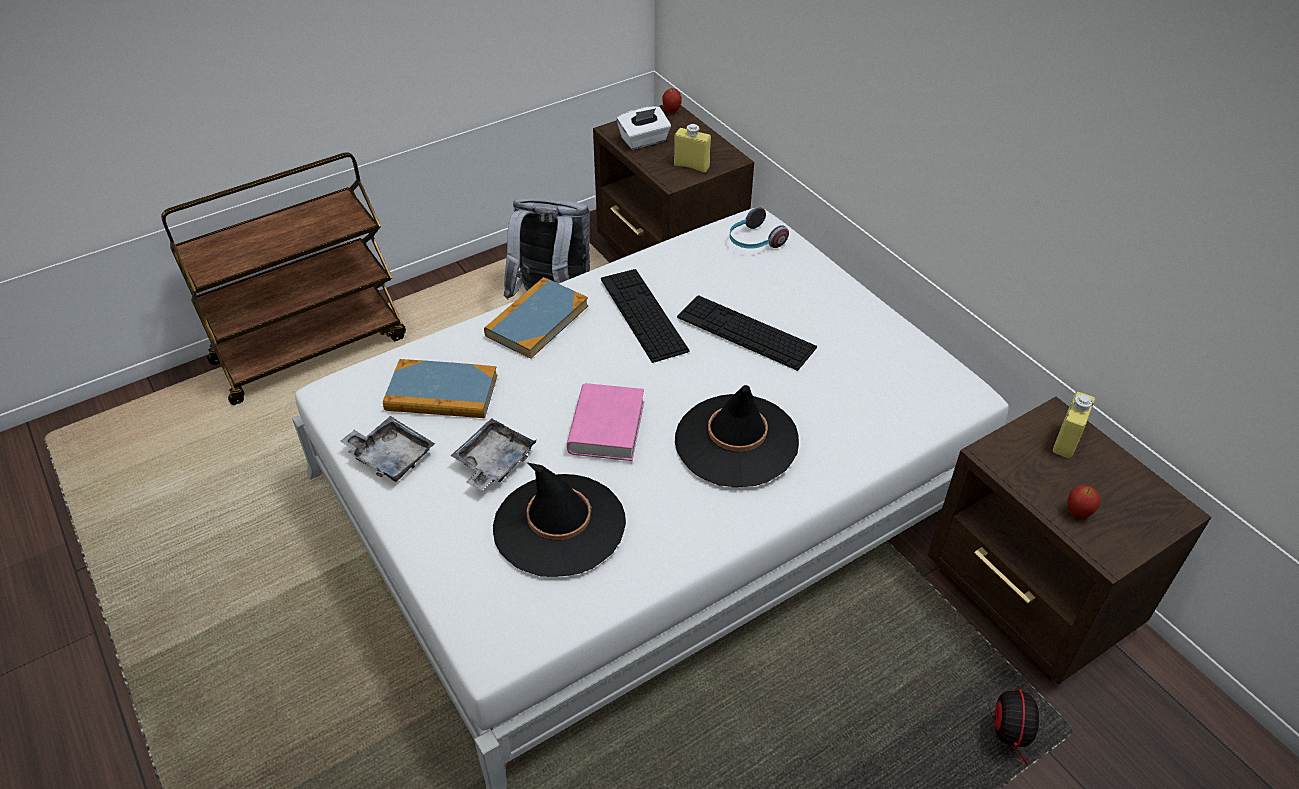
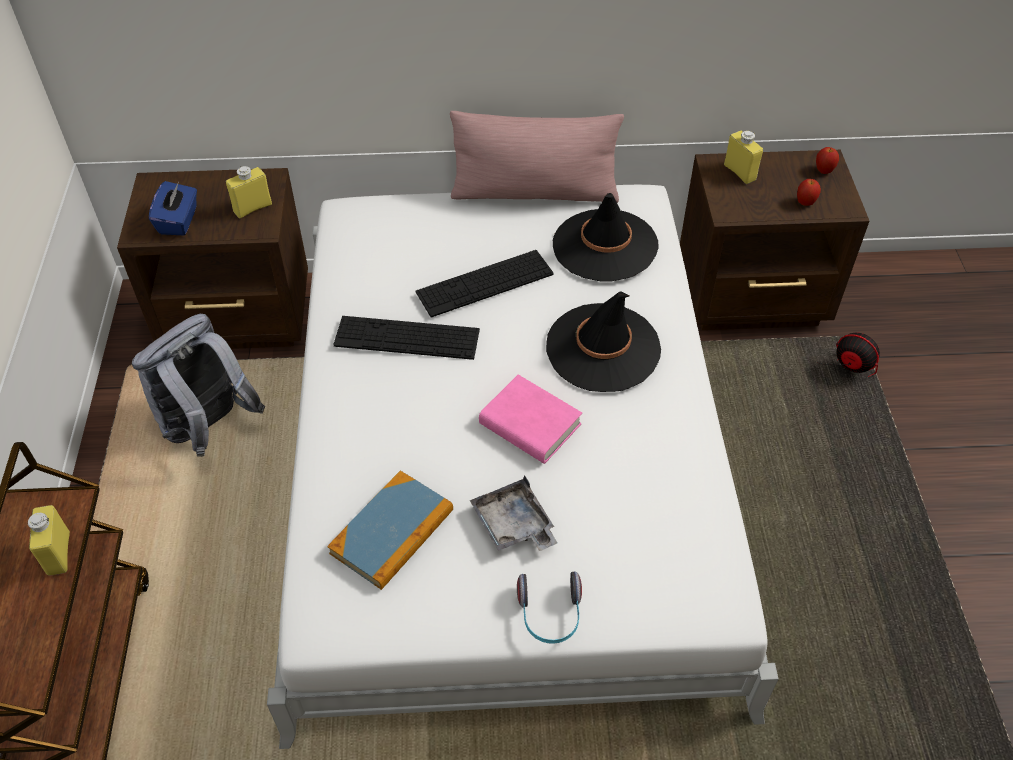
camera: 60 degrees left, 5 degrees up
grey tray [340,416,435,482] -> none
book [484,277,588,359] -> none
black hat [493,462,626,577] -> black hat moved to [553,193,659,282]
white tissue box [617,106,671,149] -> blue tissue box [149,181,197,235]
apple [662,88,682,113] -> apple moved to [816,147,839,174]
headphones [729,207,789,249] -> headphones moved to [517,571,582,644]
none -> yellow bottle [28,505,70,576]
none -> pink pillow [450,111,624,203]

